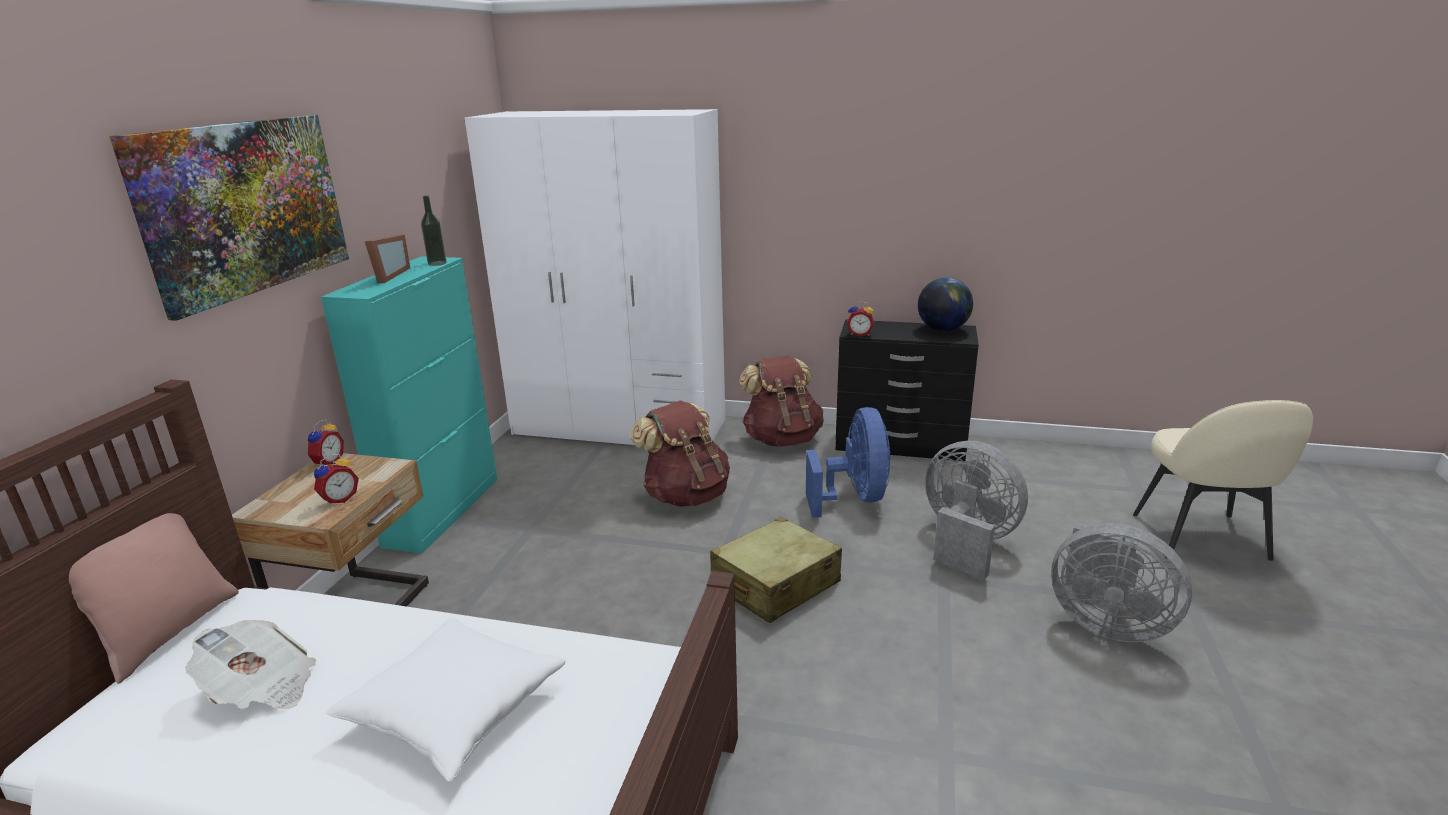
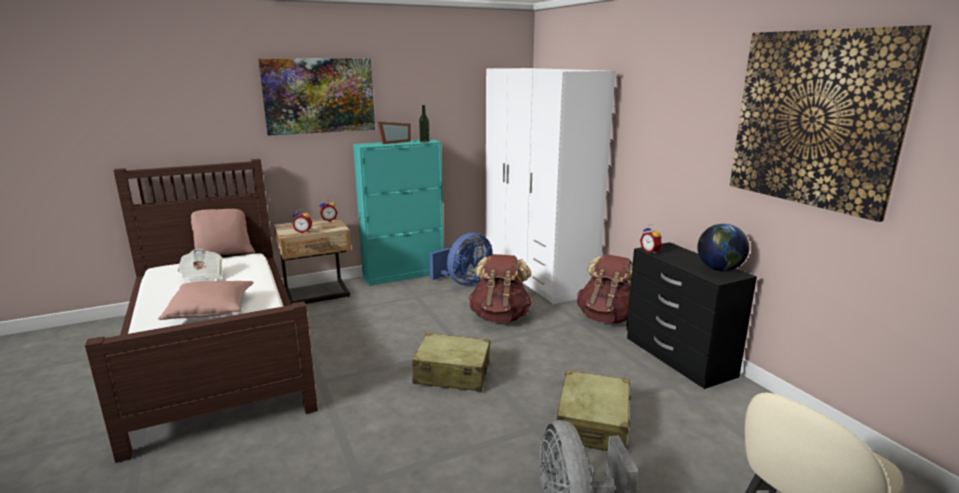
camera: 50 degrees right, 5 degrees down
white pillow [326,617,566,782] -> pink pillow [158,281,254,320]
blue fan [806,407,891,518] -> blue fan moved to [429,232,493,286]
grey fan [925,440,1028,580] -> beige suitcase [557,370,631,451]
none -> picture [730,25,932,222]

